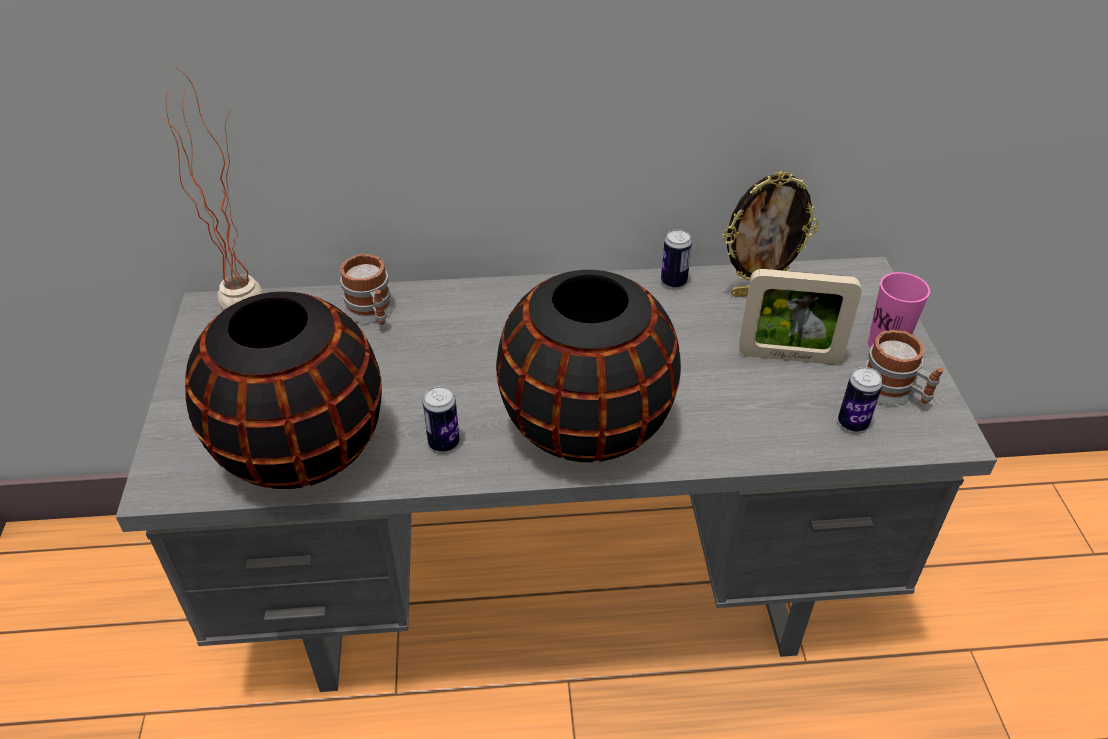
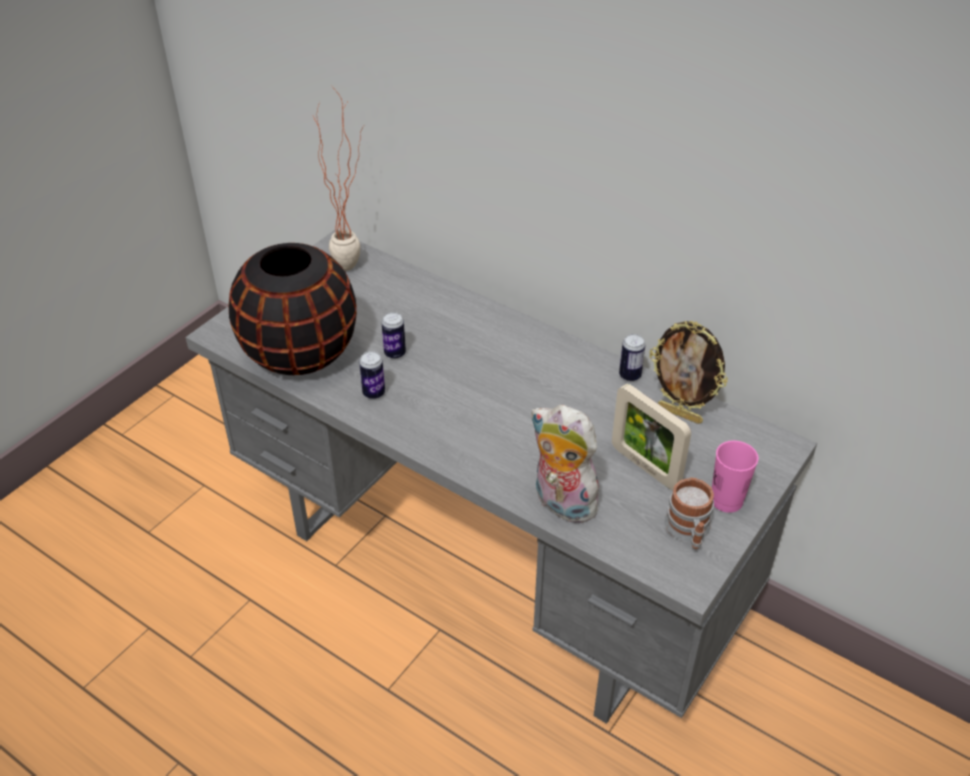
camera: 40 degrees right, 0 degrees up
mug [340,254,394,325] -> none
black vase [496,270,681,462] -> none
can [838,367,882,432] -> can moved to [382,312,406,359]
none -> plush toy [530,405,601,523]

